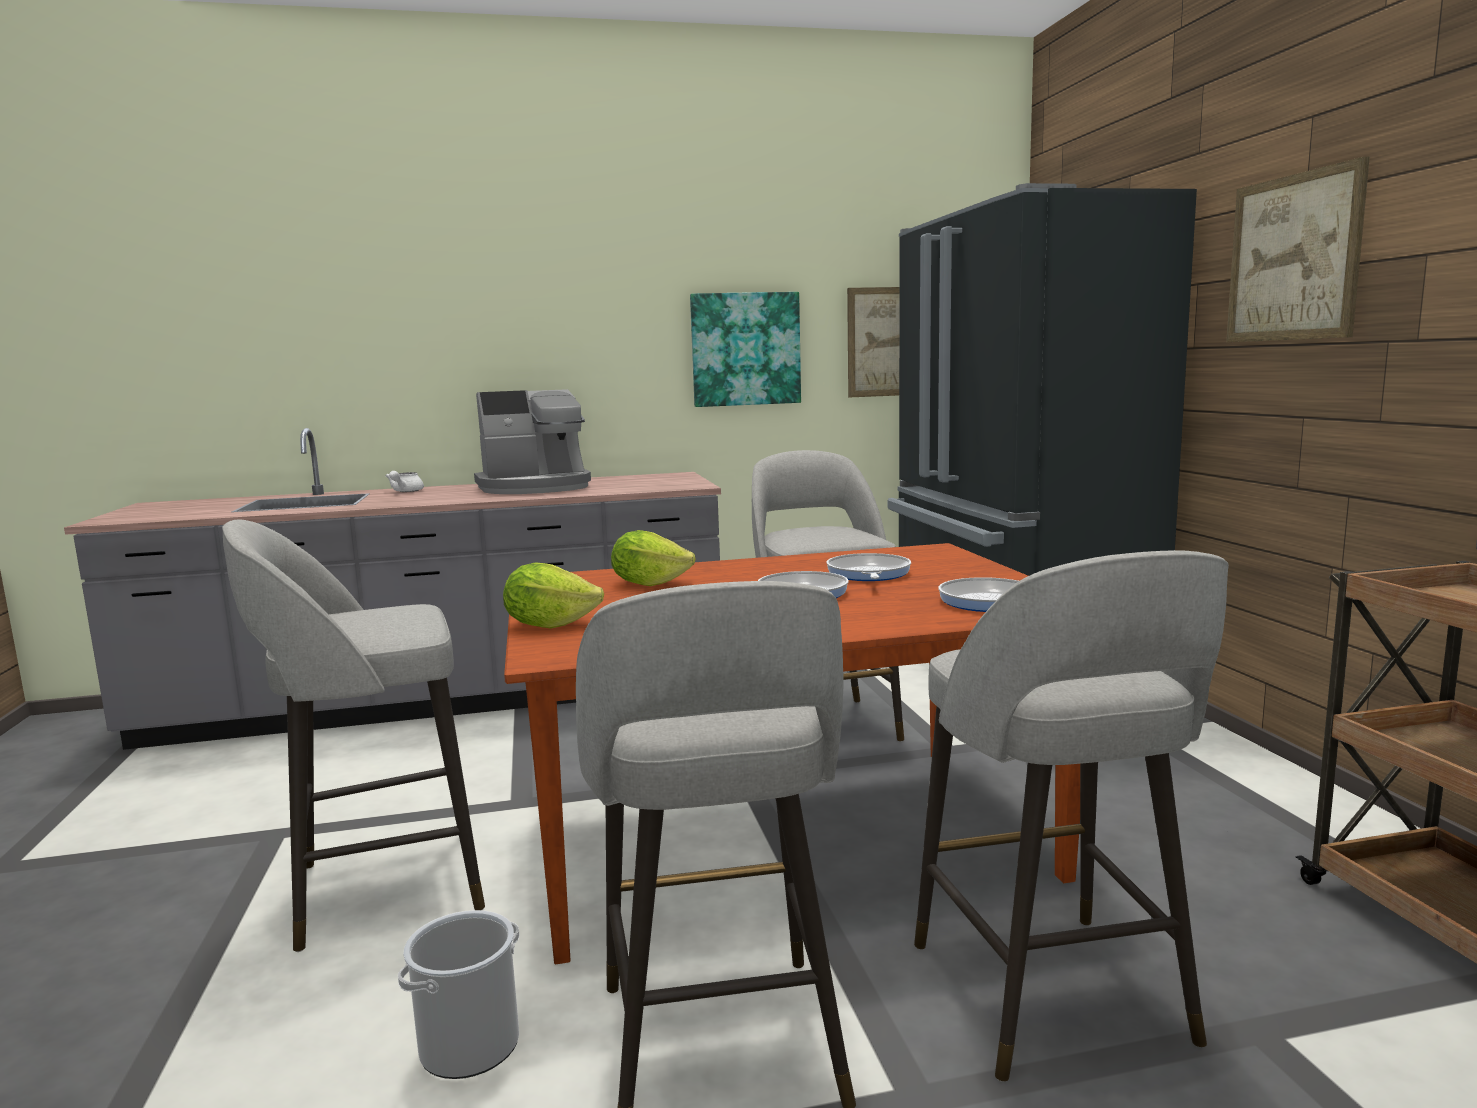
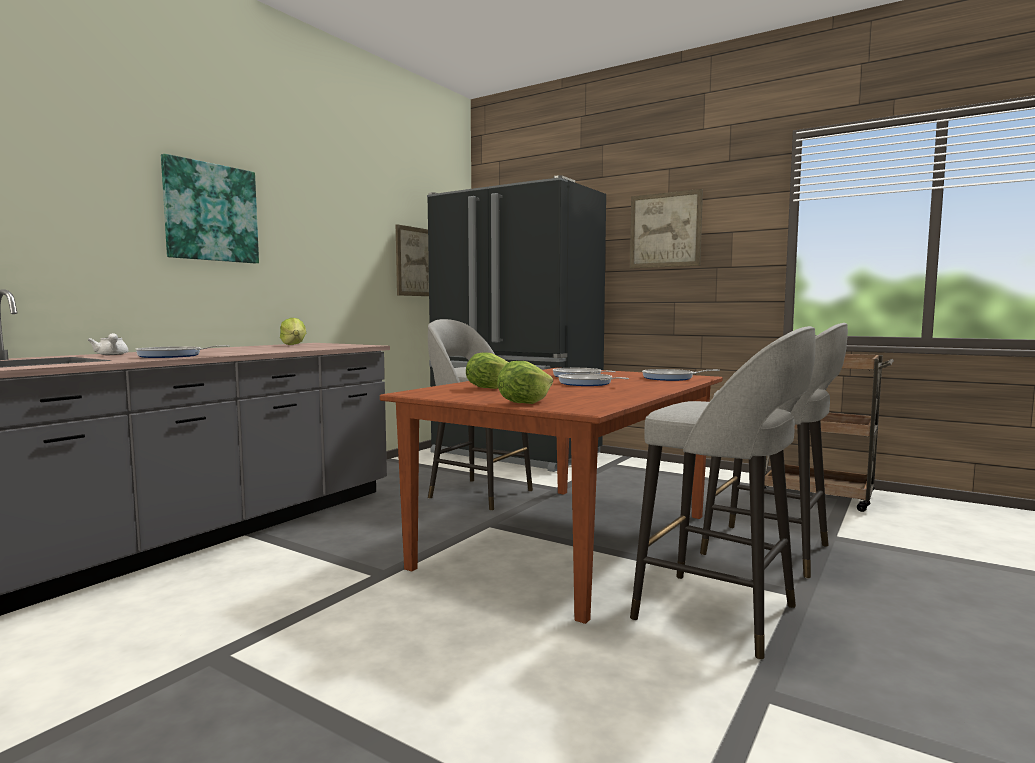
camera: 45 degrees left, 5 degrees down
grey stool [222,520,485,952] -> none
bucket [398,910,519,1079] -> none
coffee machine [474,389,591,494] -> none
picture [690,292,801,407] -> picture moved to [161,154,259,263]
none -> frying pan [135,345,230,358]
none -> lettuce [280,318,306,345]

